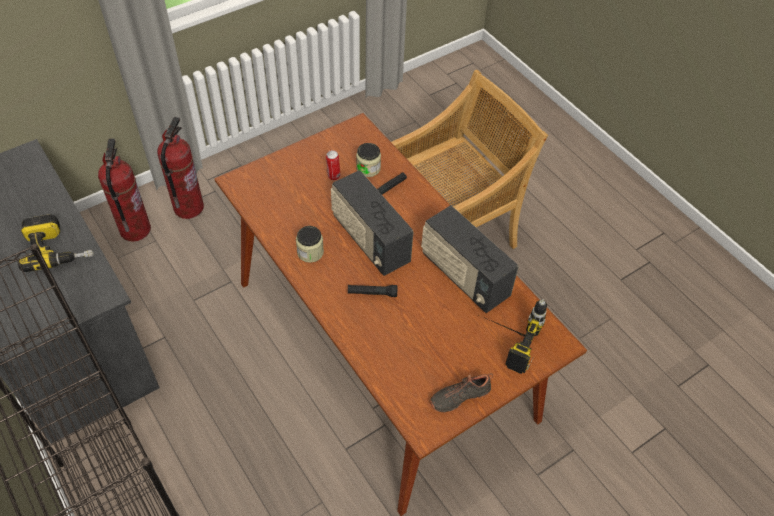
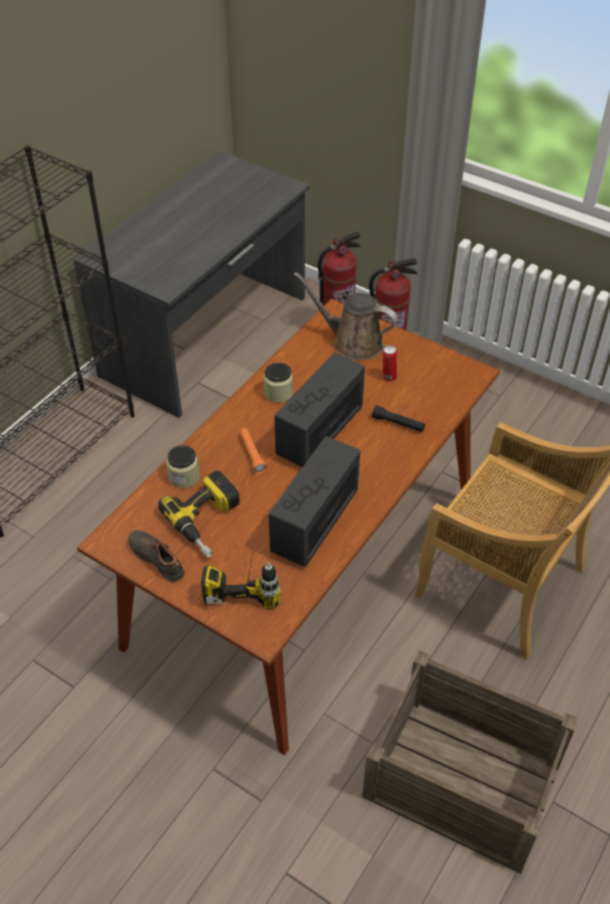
camera: 70 degrees right, 5 degrees down
power drill [18,214,94,272] -> power drill moved to [158,471,240,558]
black flashlight [348,285,398,297] -> orange flashlight [239,428,267,474]
jar [356,143,381,177] -> jar moved to [166,445,200,488]
none -> brown watering can [294,272,398,360]
none -> crate [362,650,579,873]

